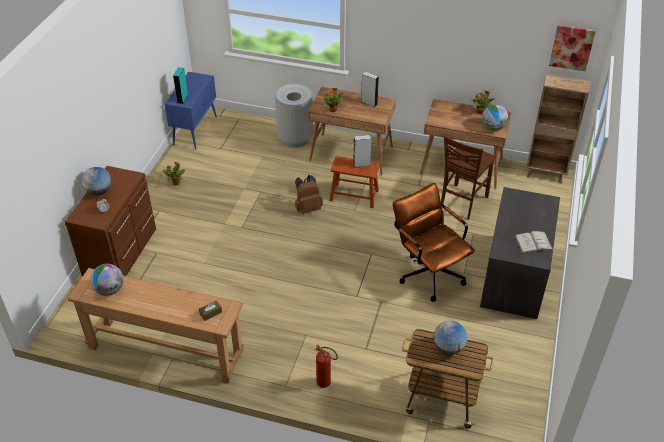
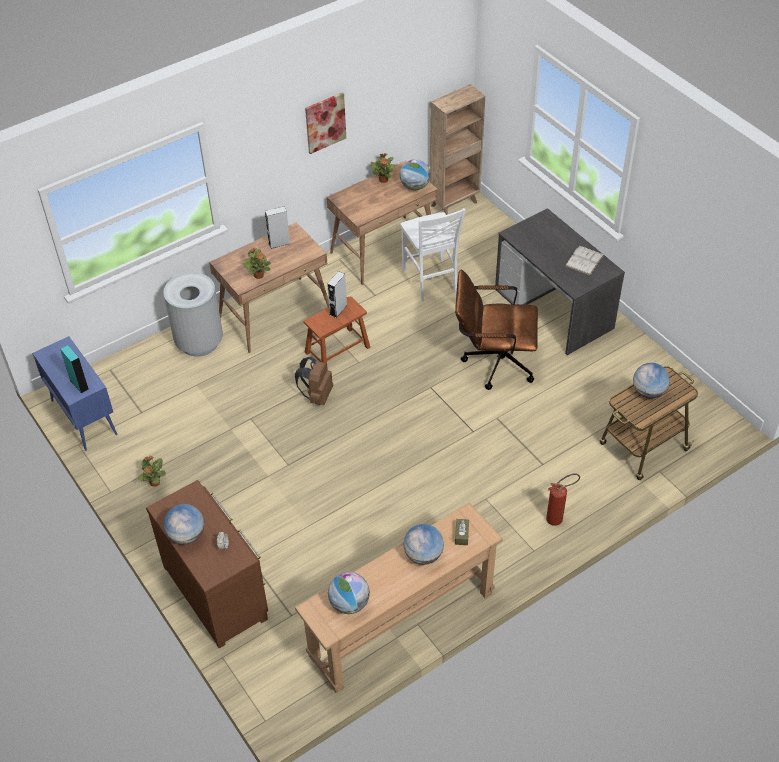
camera: 50 degrees left, 5 degrees up
brown chair [441,136,496,220] -> white chair [401,208,466,301]
picture [549,25,596,71] -> picture moved to [305,92,346,154]
none -> globe [403,524,444,565]

